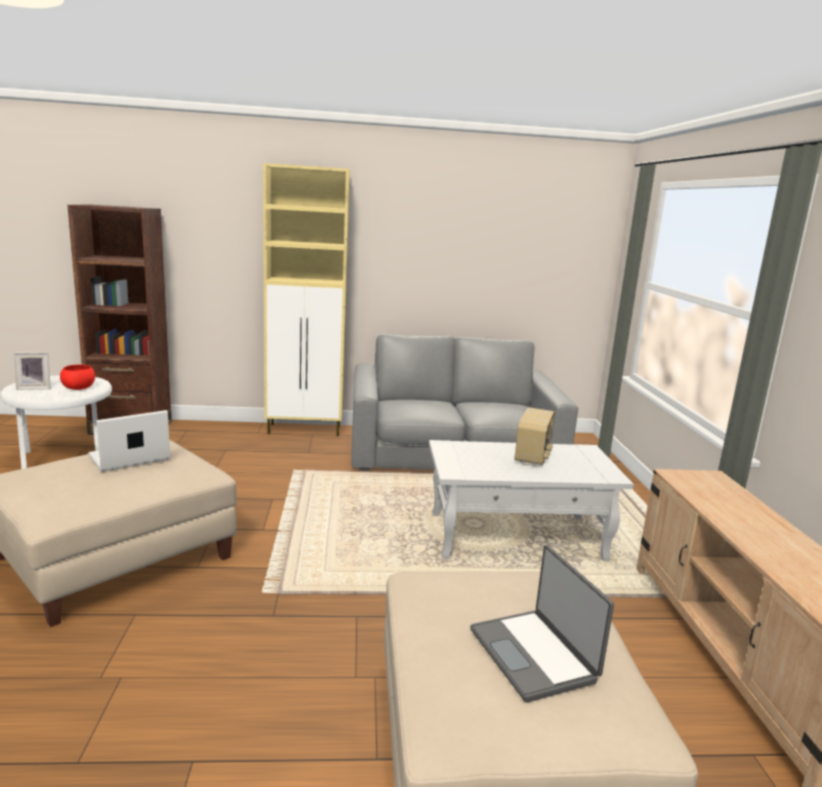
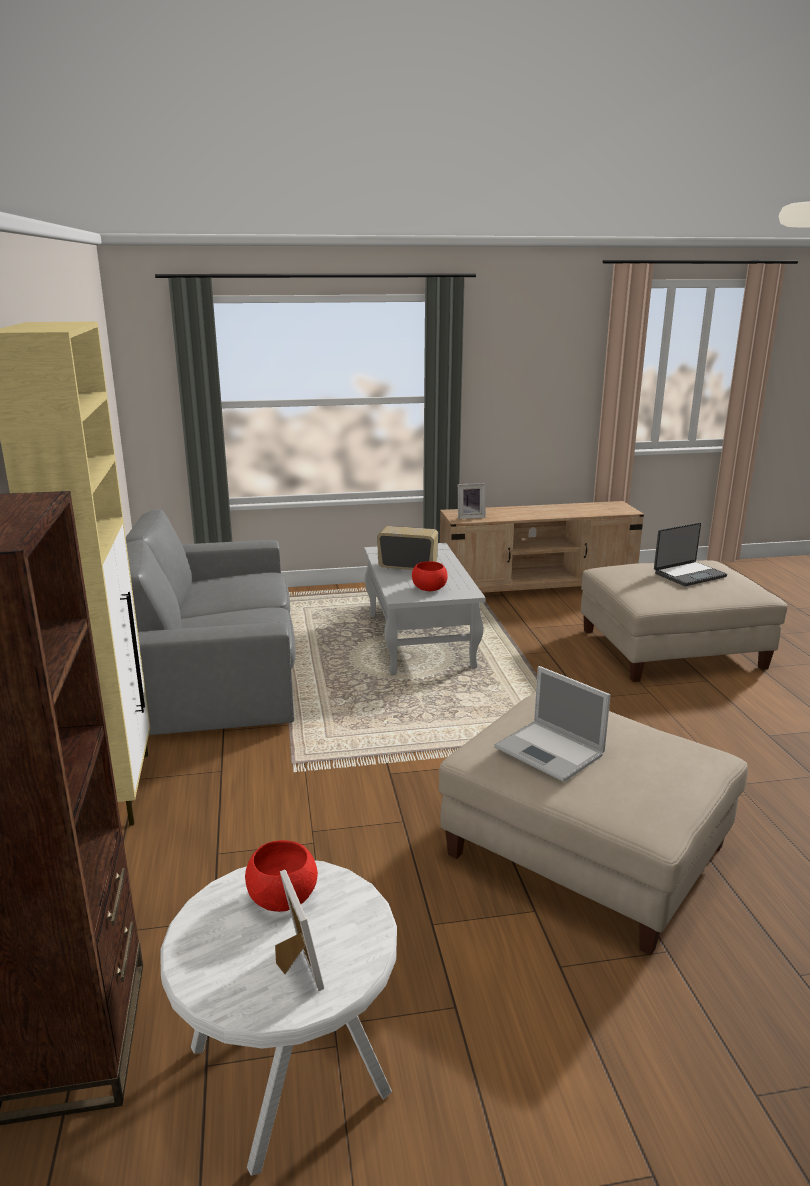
camera: 95 degrees left, 5 degrees up
none -> red bowl [412,561,448,591]
none -> picture frame [458,483,486,519]

